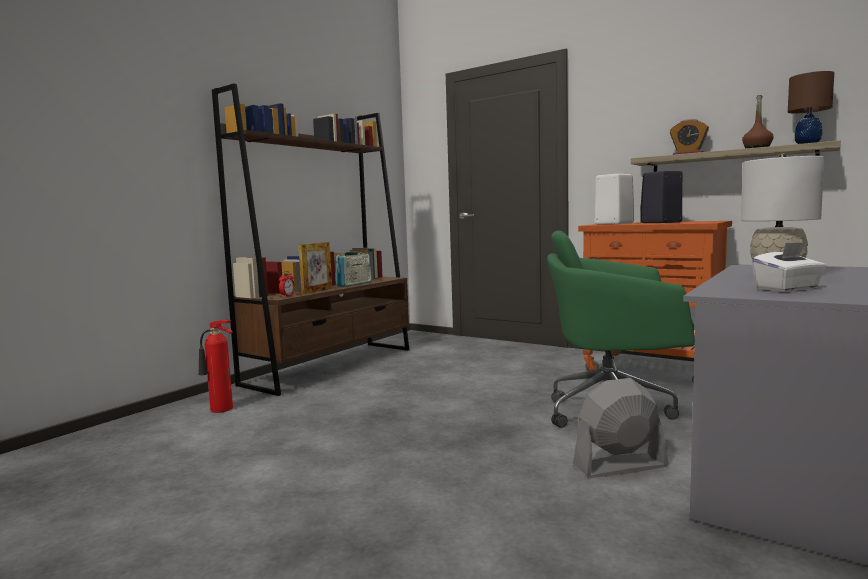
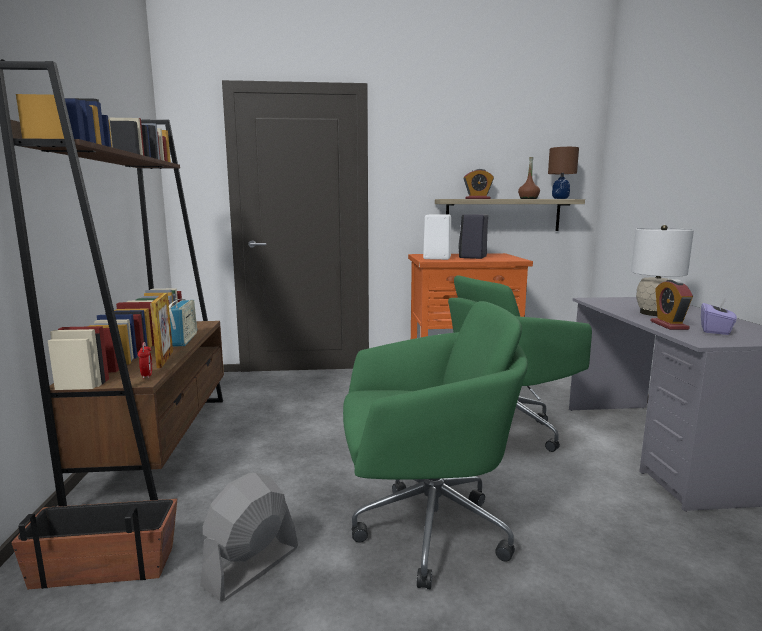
camera: 40 degrees left, 5 degrees up
fire extinguisher [199,319,233,413] -> planter [11,499,177,589]
grey fan [573,378,668,478] -> grey fan moved to [200,473,298,602]
white tissue box [752,242,827,292] -> purple tissue box [701,297,737,335]
none -> green office chair [343,301,528,589]
none -> alarm clock [650,279,693,330]

